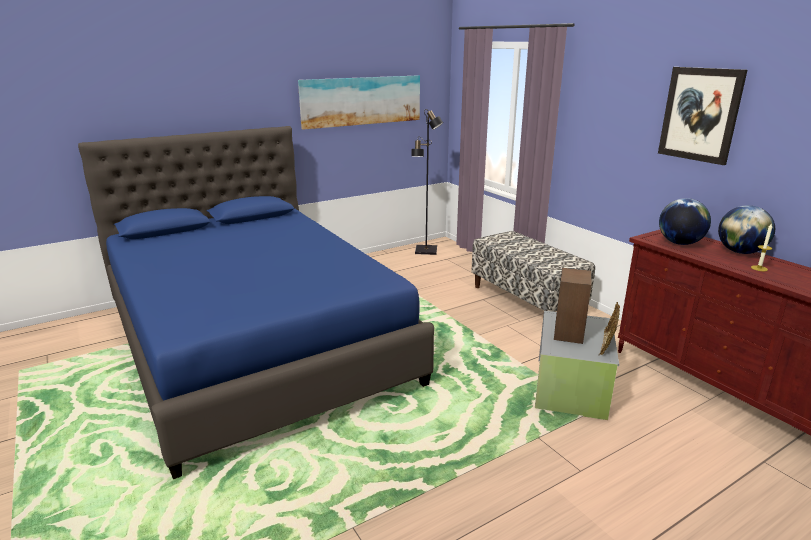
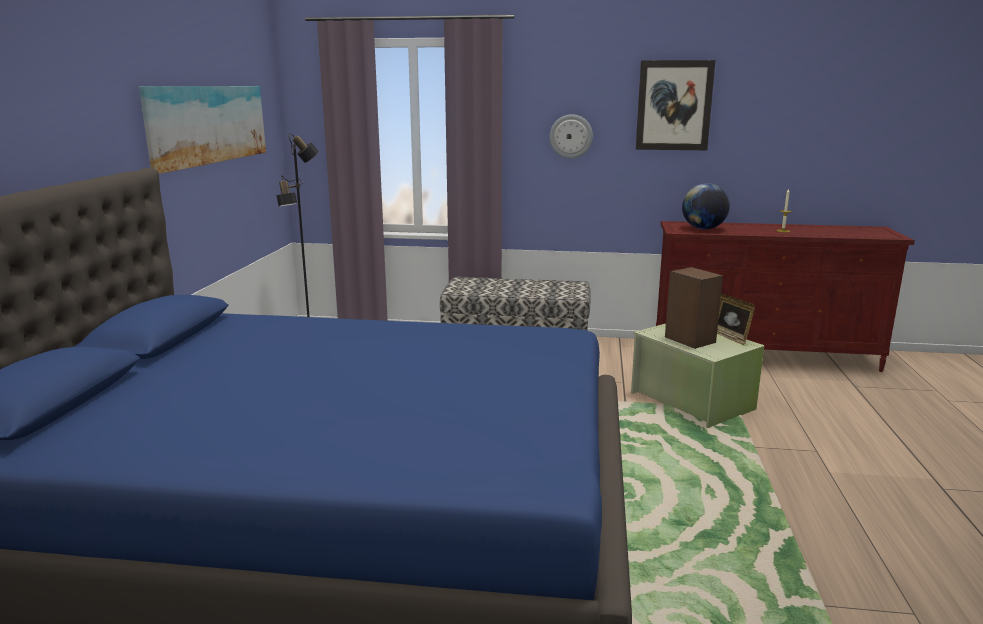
camera: 50 degrees left, 5 degrees down
grey storage box [535,311,619,420] -> green storage box [631,324,765,428]
globe [718,205,775,254] -> none
none -> wall clock [550,114,593,159]

